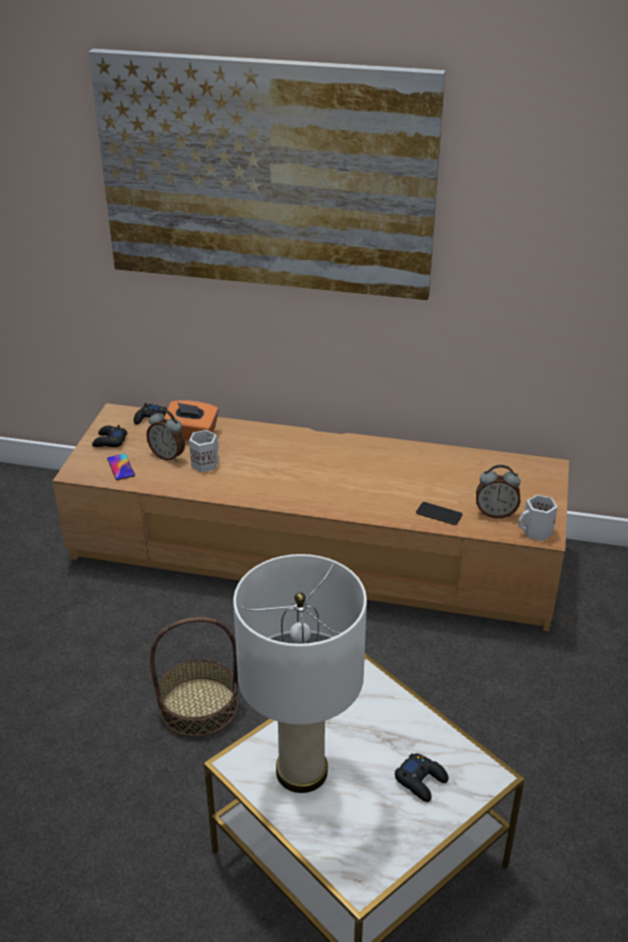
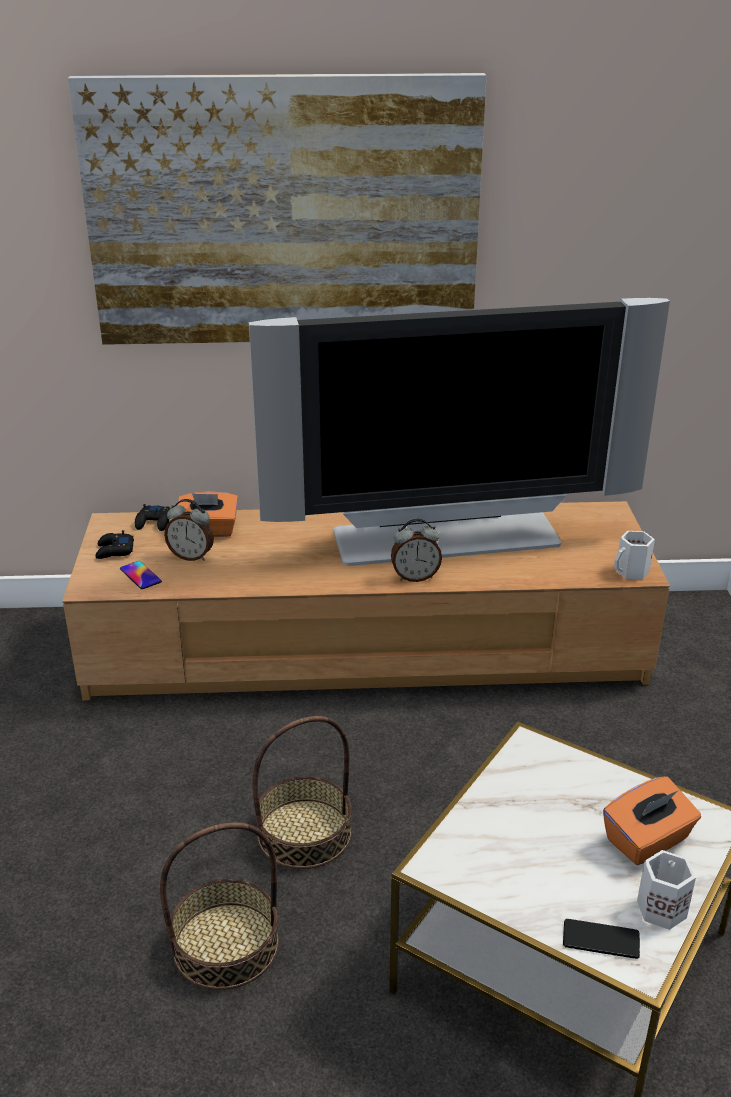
camera: 15 degrees left, 5 degrees down
white mug [189,430,219,472] -> white mug moved to [637,850,696,930]
white table lamp [233,554,367,793] -> none
black game controller [395,753,448,802] -> orange tissue box [603,776,701,865]
phone [416,502,463,525] -> phone moved to [563,919,640,959]
alarm clock [476,465,521,518] -> alarm clock moved to [391,519,442,582]
none -> basket [160,822,279,990]
none -> television [249,298,670,566]

